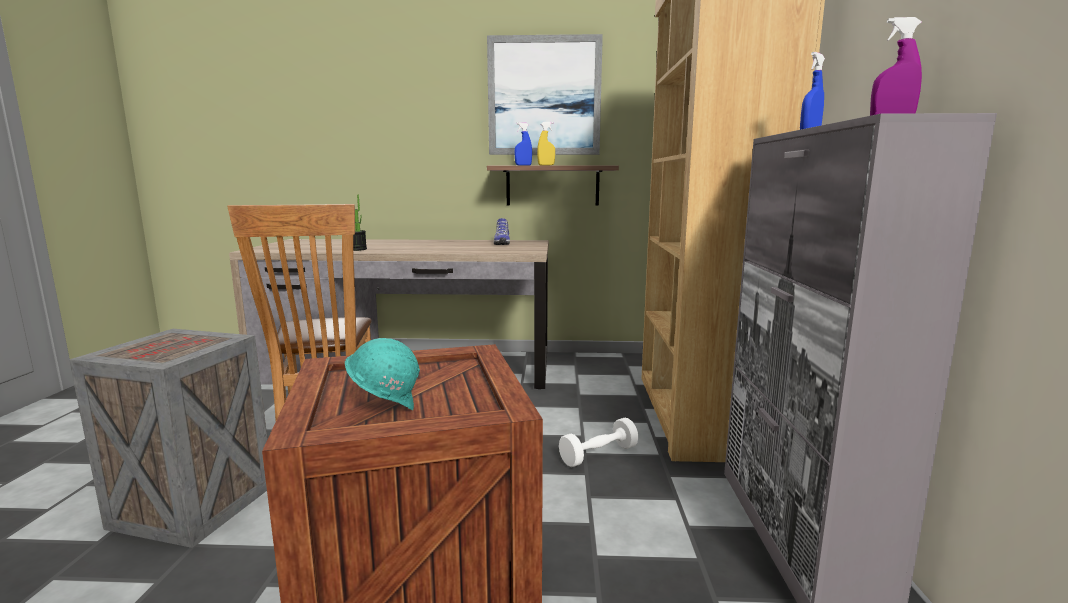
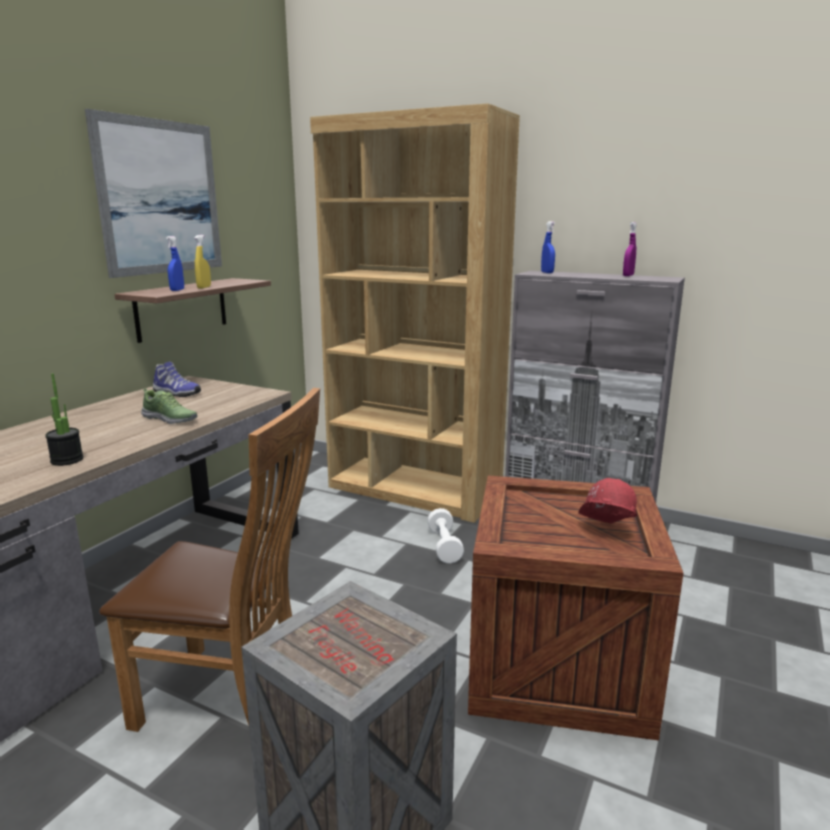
camera: 65 degrees left, 5 degrees up
turquoise hard hat [345,338,420,410] -> red hard hat [578,478,637,524]
none -> shoe [141,388,198,424]

